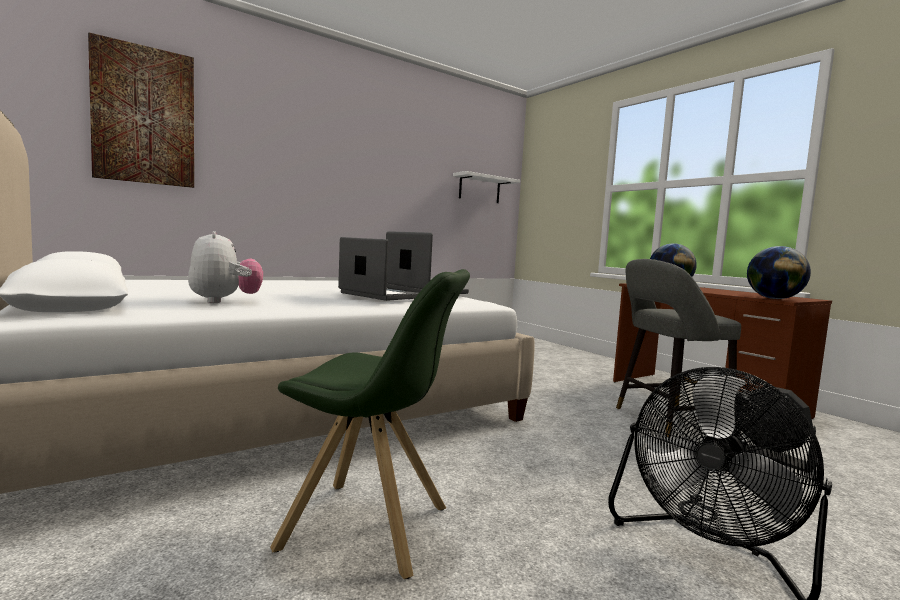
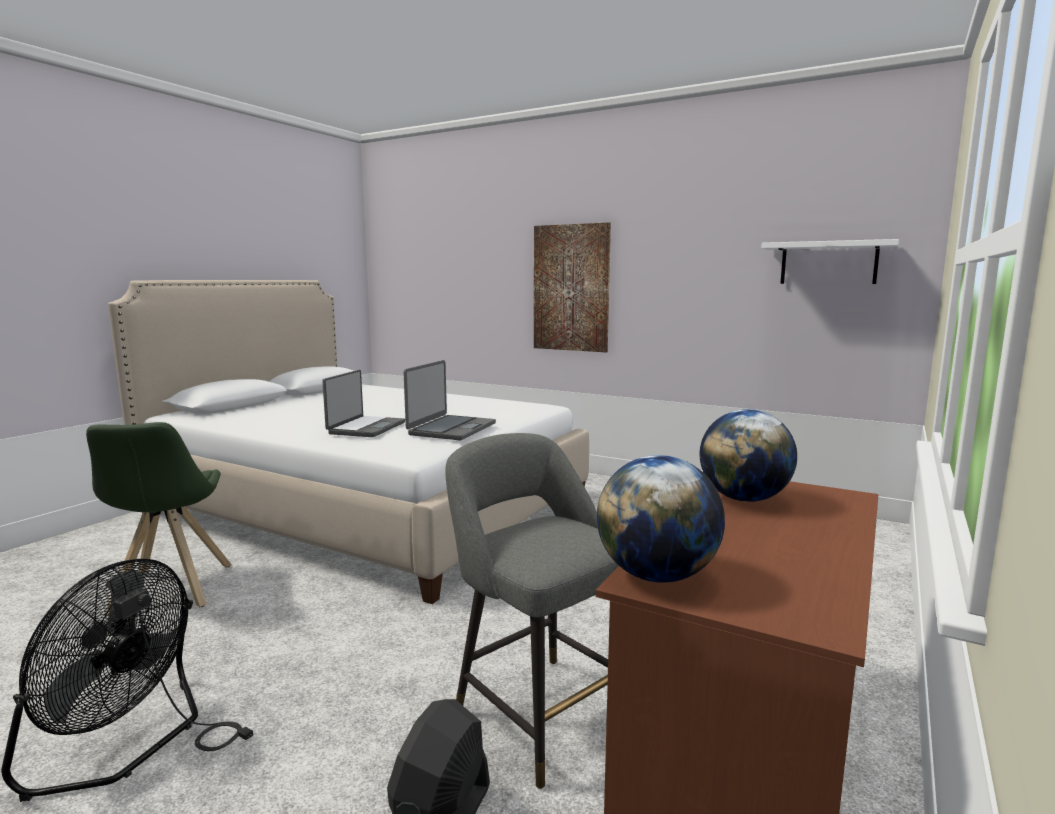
camera: 65 degrees right, 5 degrees up
picture [88,32,194,188] -> picture moved to [534,222,611,352]
plush toy [188,231,263,303] -> none

